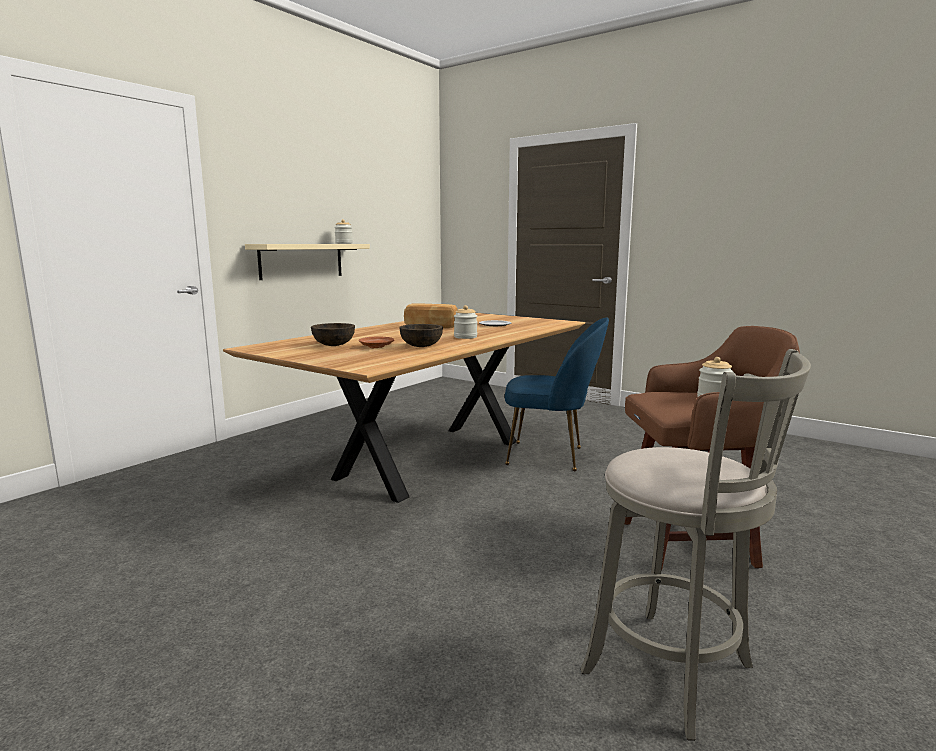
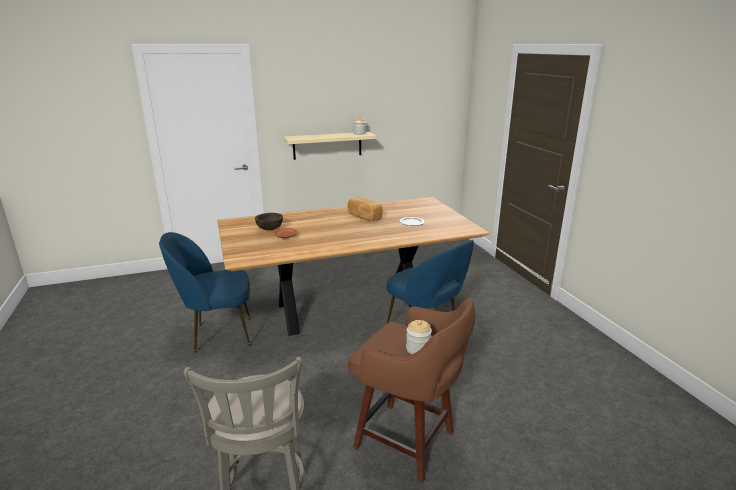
camera: 35 degrees right, 10 degrees up
brown bowl [399,324,443,347] -> none
jar [454,305,477,339] -> none
none -> blue chair [159,232,251,353]

